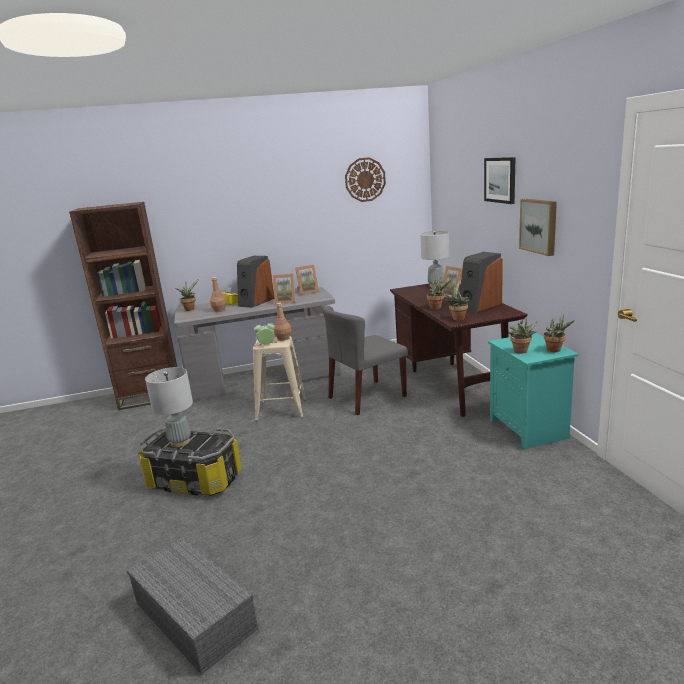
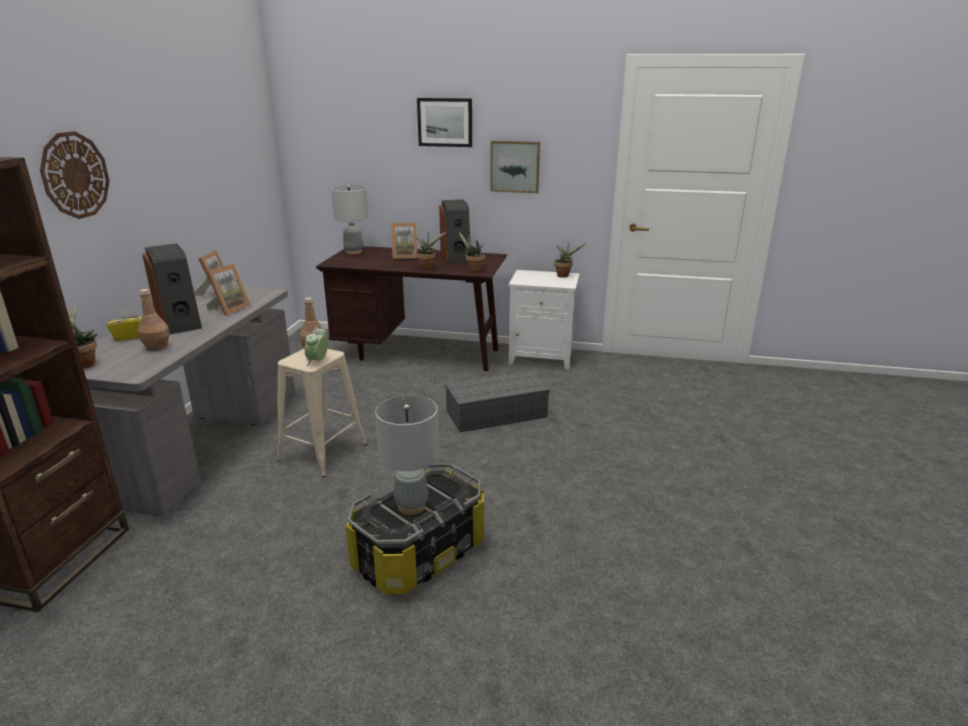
camera: 65 degrees left, 5 degrees up
grey storage box [127,537,258,675] -> grey storage box moved to [445,371,550,432]
grey chair [322,306,408,415] -> none
wall clock [345,157,386,202] -> wall clock moved to [40,131,109,219]
turquoise nightstand [488,333,579,450] -> white nightstand [508,270,580,370]
potted plant [508,318,537,354] -> none

